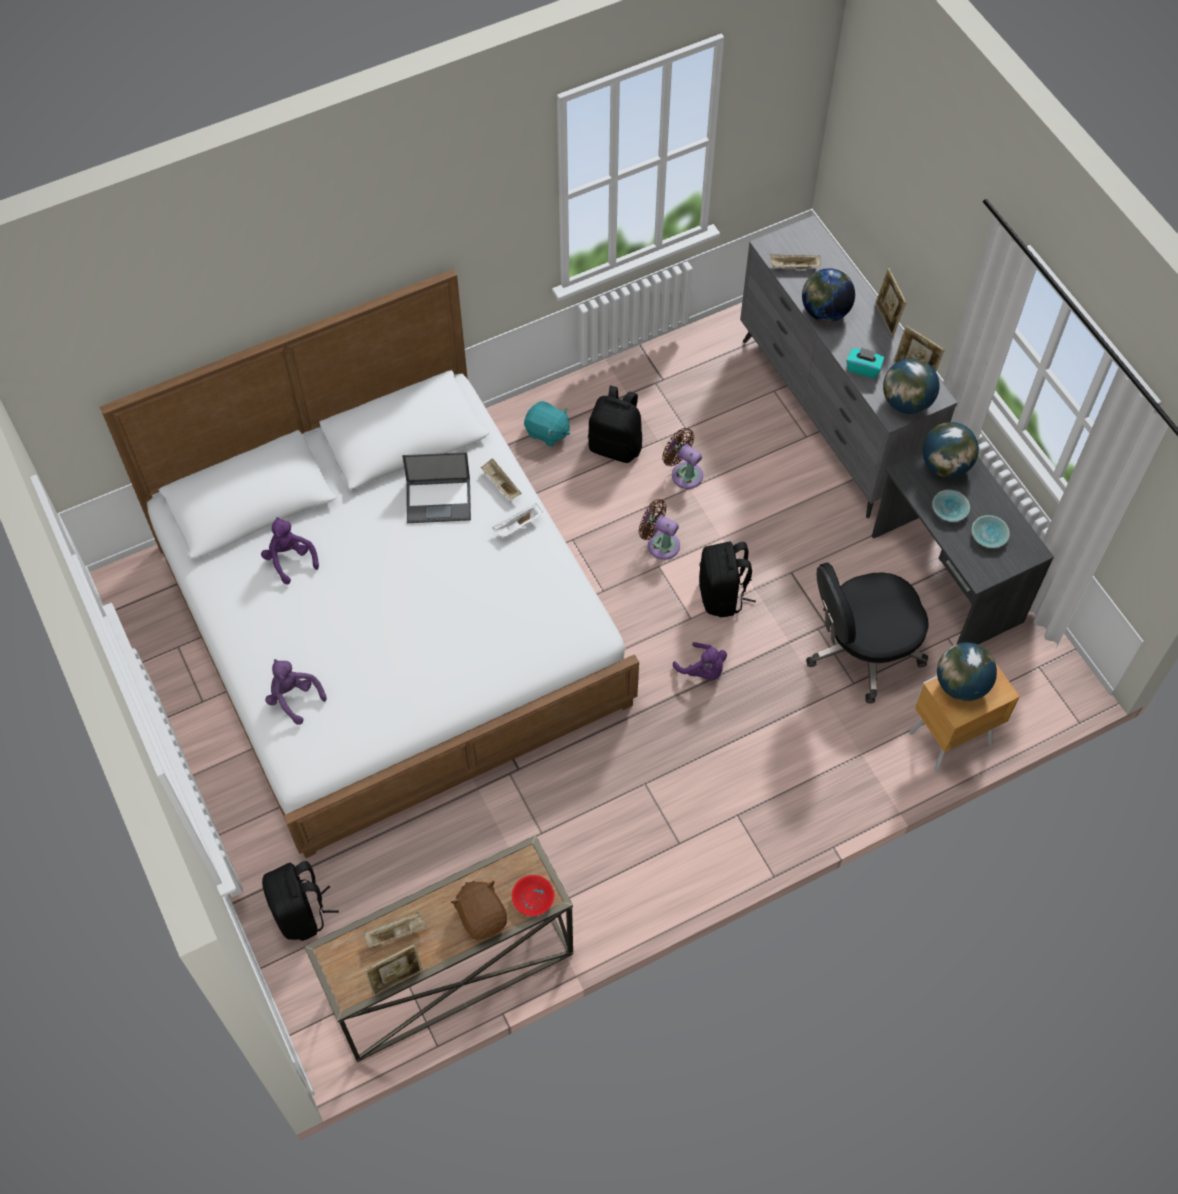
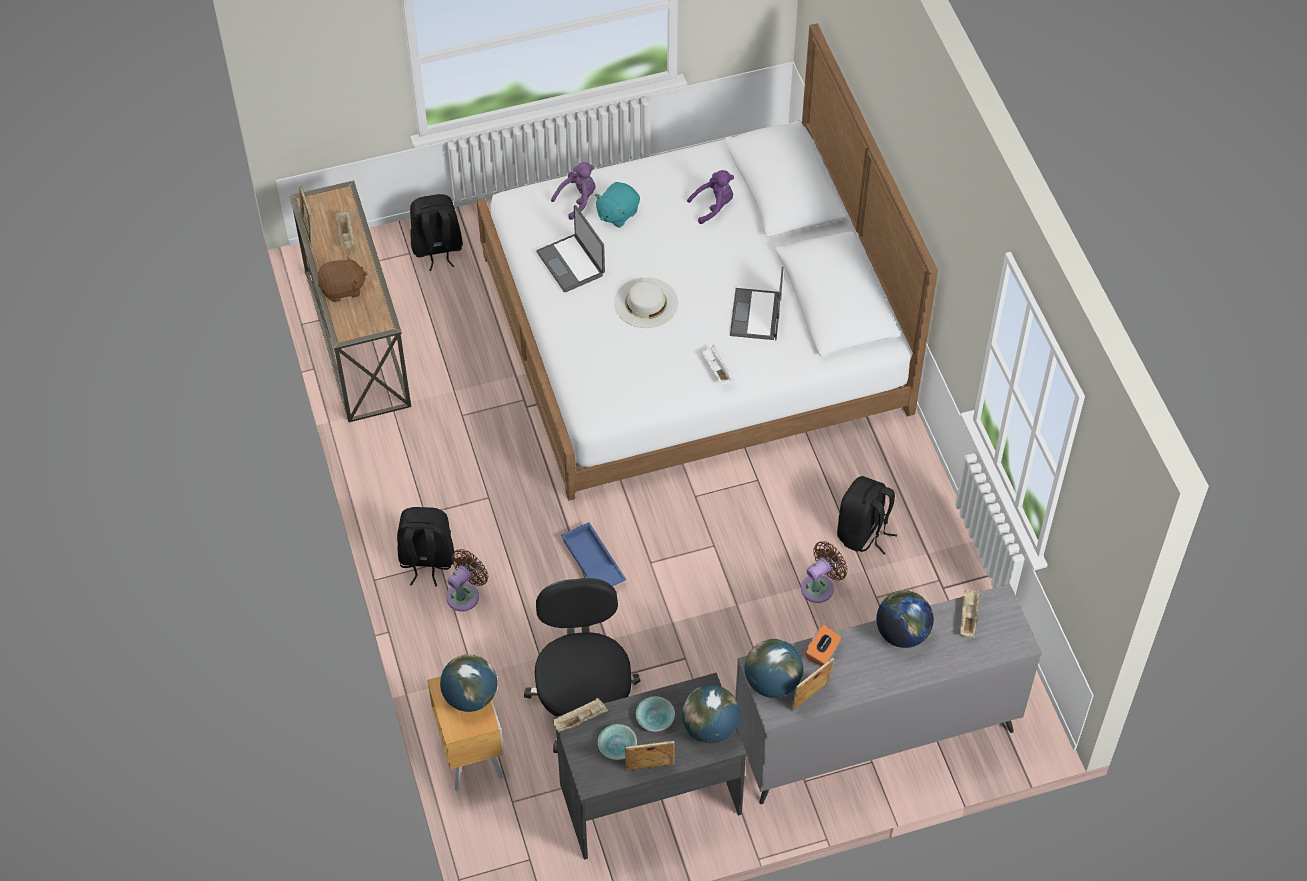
camera: 100 degrees right, 5 degrees down
beige tray [481,458,522,500] -> beige tray moved to [553,698,608,732]
red bowl [512,875,555,916] -> none
turquoise plush toy [524,401,570,447] -> turquoise plush toy moved to [595,182,640,228]
brown fan [639,499,680,560] -> brown fan moved to [446,549,488,611]
purple plush toy [673,642,727,680] -> blue tray [561,522,626,587]
black backpack [699,542,756,617] -> black backpack moved to [397,507,454,587]
turquoise tissue box [847,347,884,378] -> orange tissue box [805,625,841,666]
picture frame [875,268,906,337] -> picture frame moved to [625,741,674,771]
none -> laptop [537,205,605,292]
none -> white hat [614,277,678,328]

